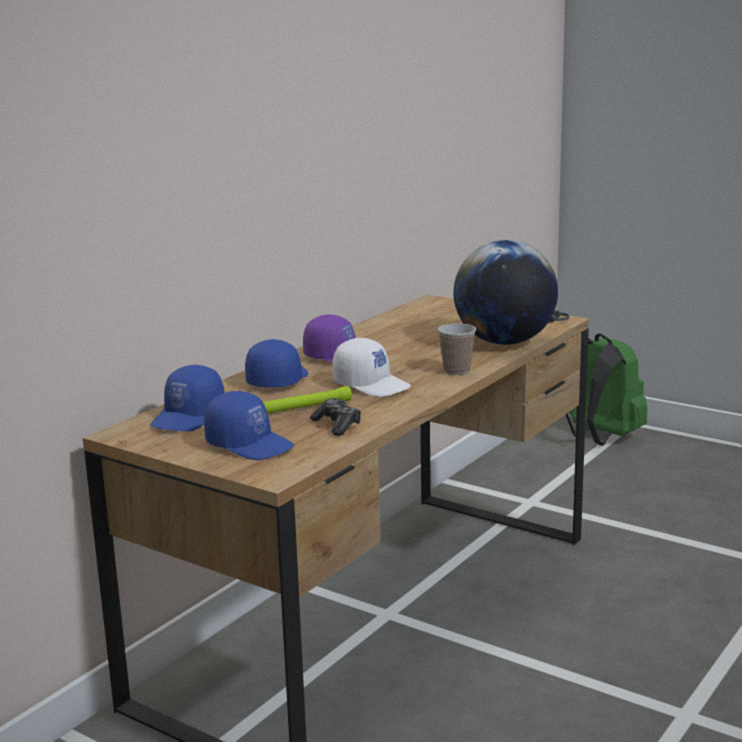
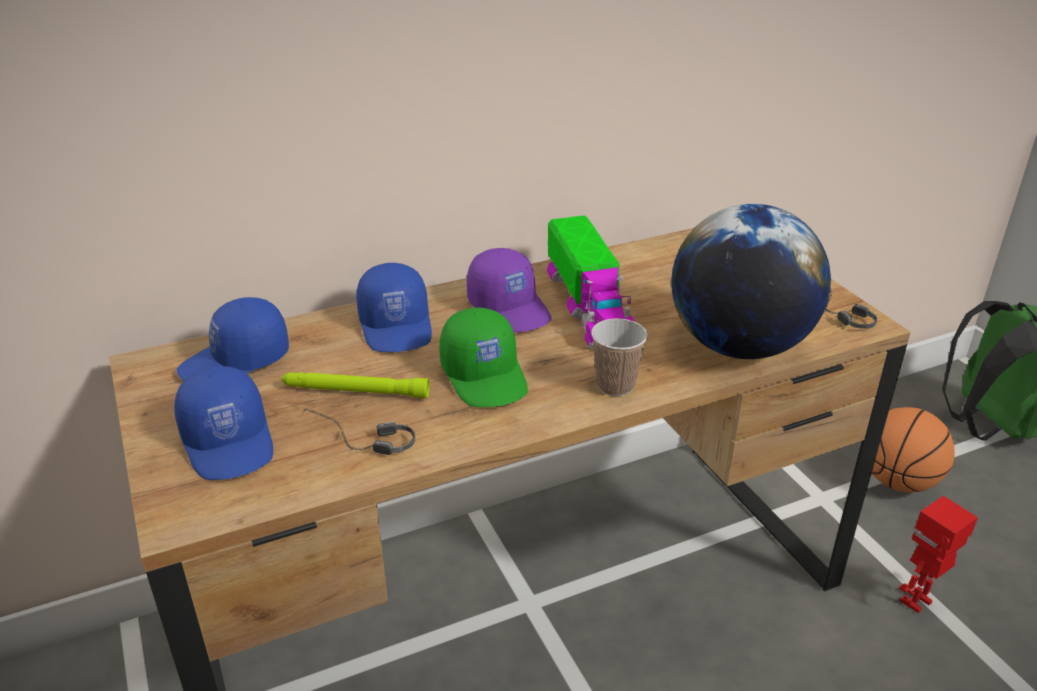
camera: 30 degrees right, 15 degrees up
blue cap [245,339,308,387] -> blue cap turned 120 degrees clockwise [356,263,432,352]
game controller [310,398,361,436] -> headphones [302,408,416,455]
white cap [332,338,411,397] -> green cap [439,308,528,407]
none -> toy truck [547,215,635,349]
none -> basketball [872,407,955,492]
none -> toy robot [899,496,978,613]

